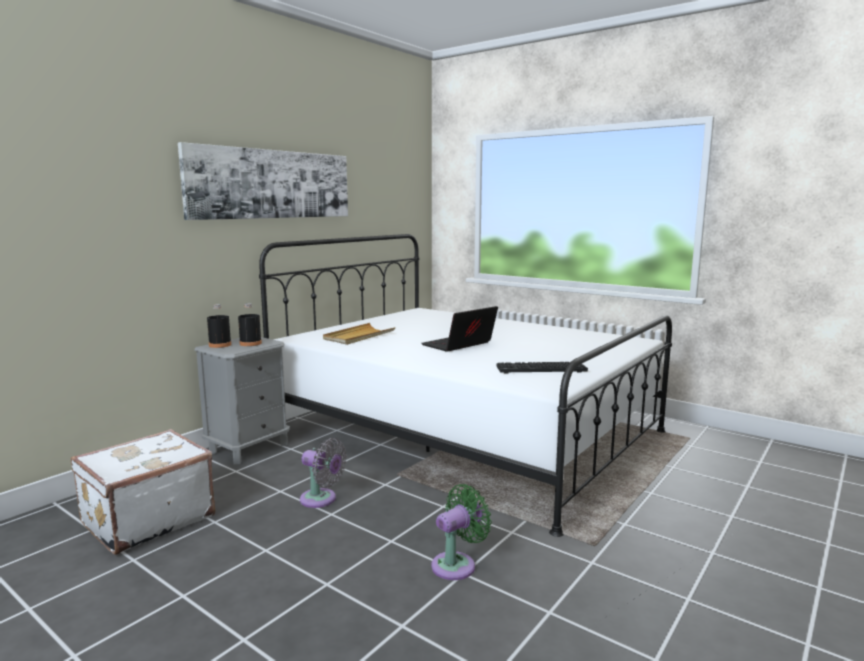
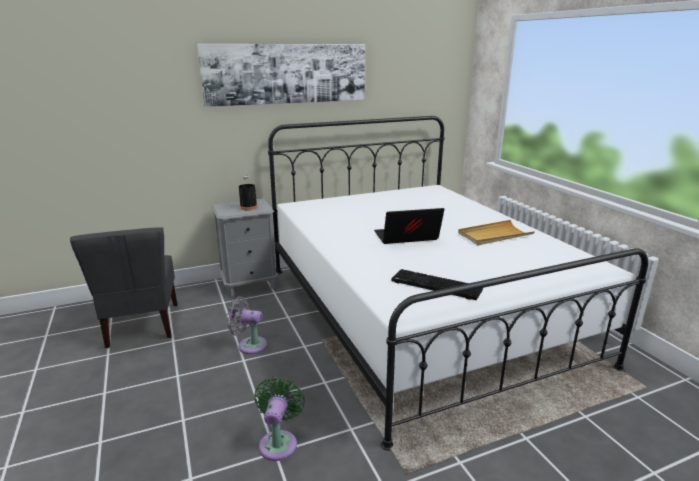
camera: 30 degrees right, 10 degrees up
white suitcase [71,429,215,555] -> grey chair [70,227,177,348]
black bottle [207,304,231,348] -> none
grey fan [300,438,346,508] -> grey fan turned 135 degrees clockwise [227,296,267,354]
beige tray [323,323,396,345] -> beige tray moved to [458,220,535,245]
green fan [431,484,492,580] -> green fan turned 75 degrees counterclockwise [254,377,305,461]

